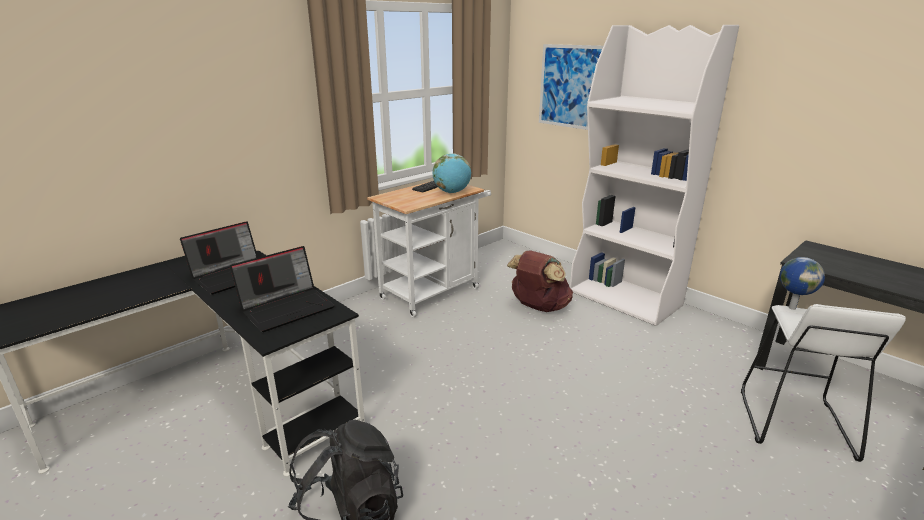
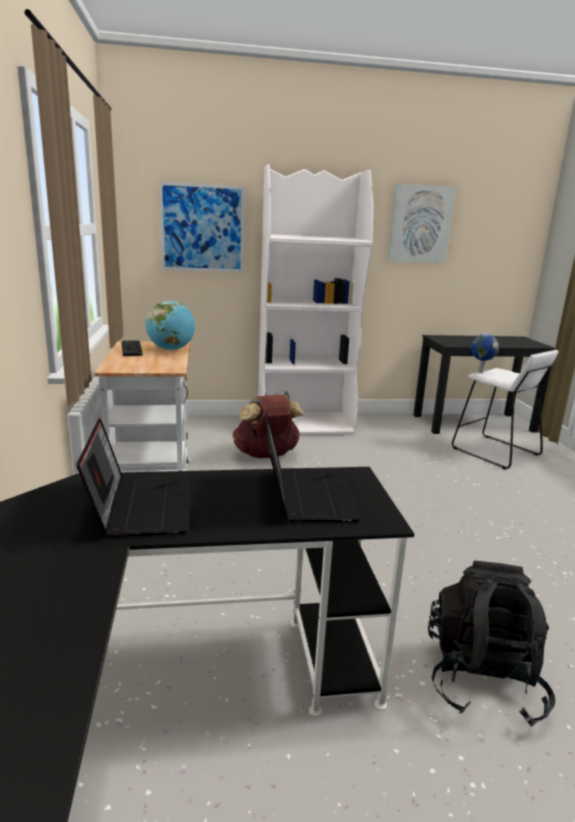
camera: 55 degrees left, 5 degrees down
none -> picture [388,184,456,263]

